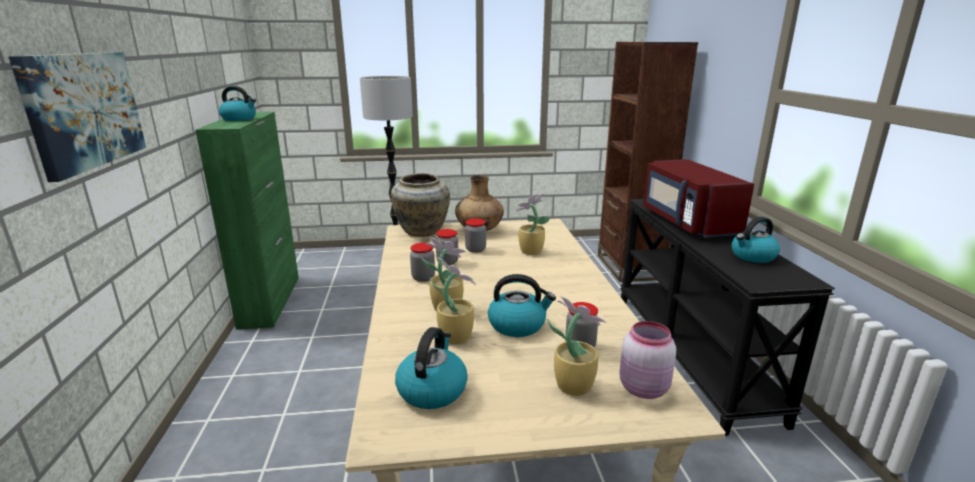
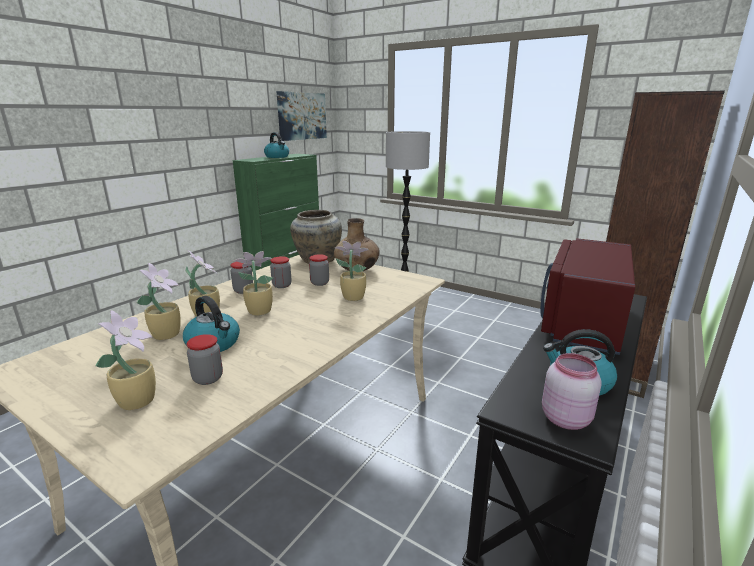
camera: 40 degrees right, 0 degrees up
picture [8,52,146,182] -> picture moved to [276,91,327,141]
kettle [395,327,468,409] -> none
pink jar [619,321,676,399] -> pink jar moved to [542,353,602,430]
none -> potted plant [233,251,273,316]

